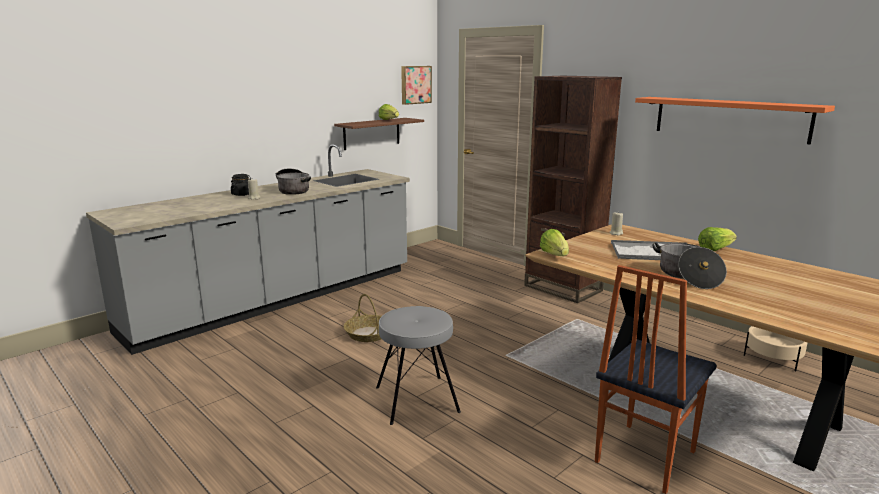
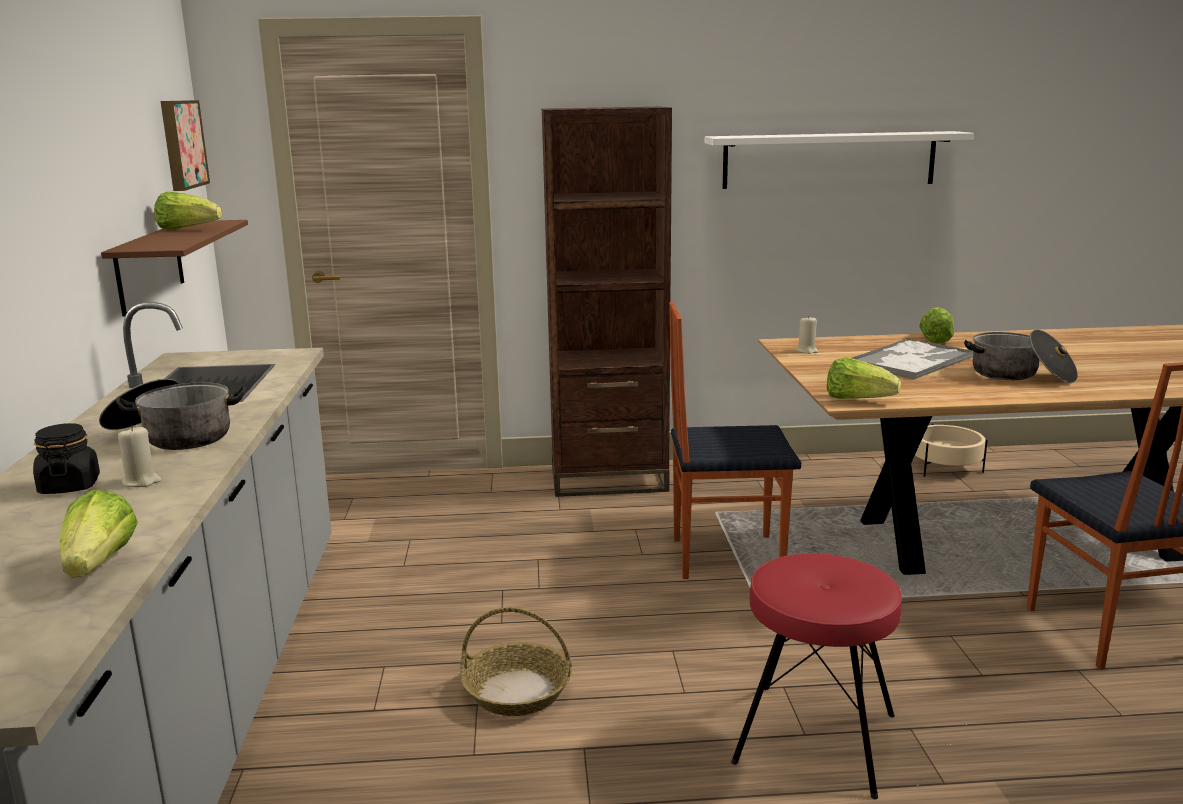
camera: 50 degrees left, 0 degrees up
grey stool [376,306,461,425] -> red stool [731,553,902,799]
orange shelf [635,97,835,145] -> white shelf [705,131,974,189]
none -> lettuce [60,490,138,578]
none -> chair [669,302,801,579]

